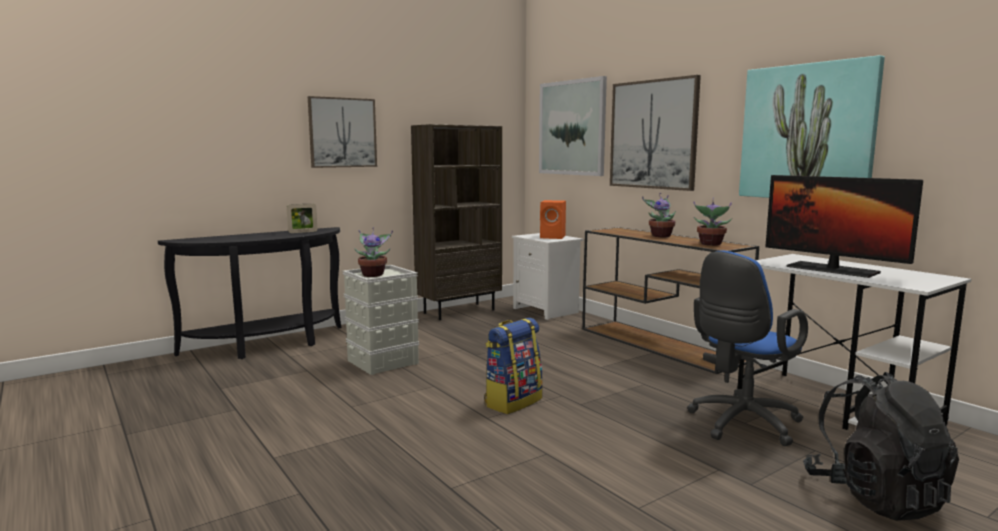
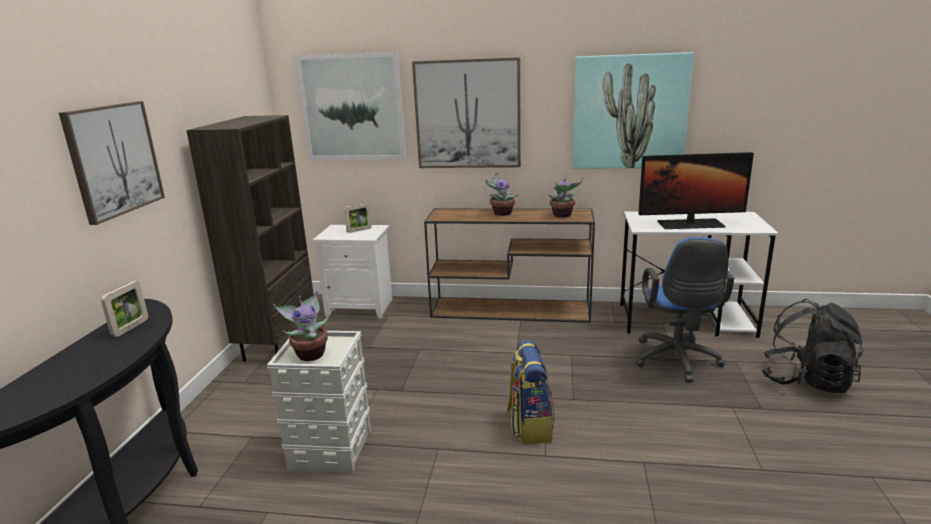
camera: 45 degrees left, 10 degrees up
orange speaker [540,200,566,239] -> picture frame [344,203,372,233]

